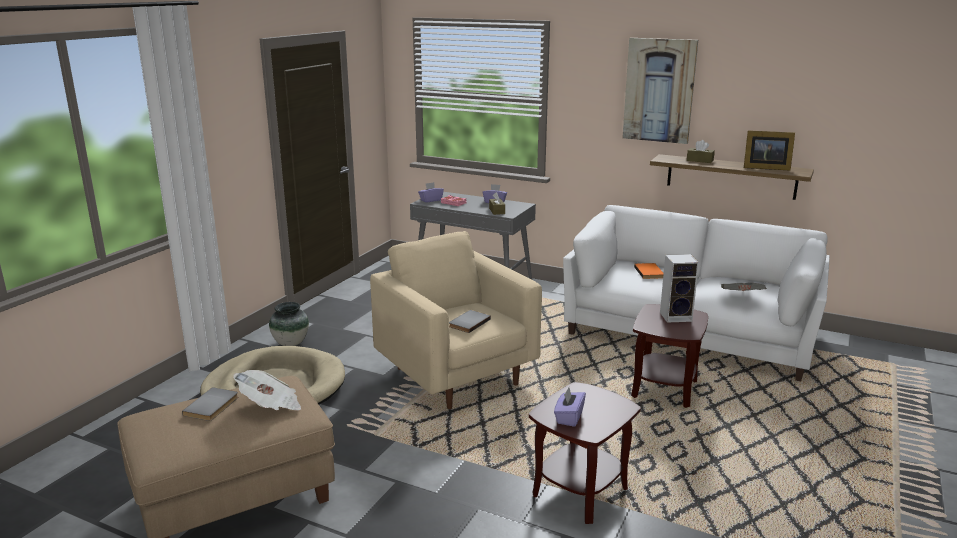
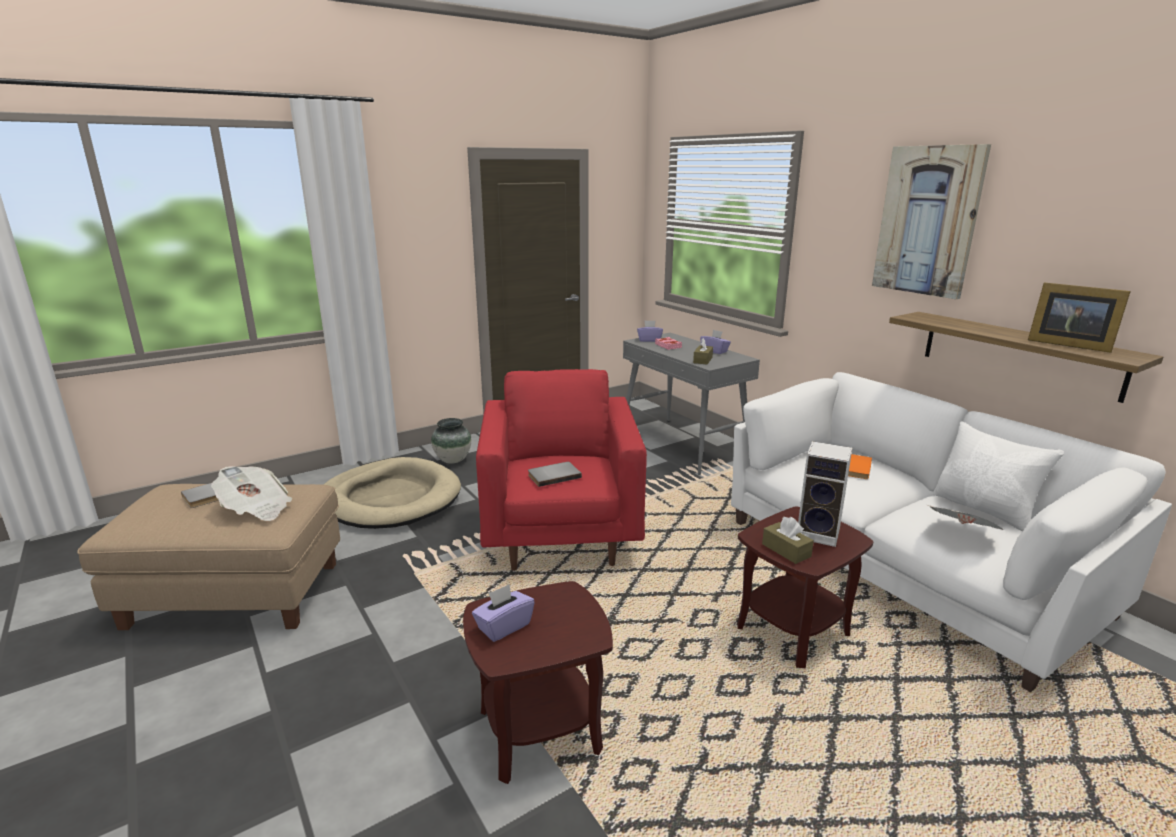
camera: 30 degrees right, 0 degrees up
beige armchair [370,231,542,409] -> red armchair [476,369,647,571]
brown tissue box [687,140,715,163] -> brown tissue box moved to [762,517,814,564]
none -> white pillow [933,421,1064,531]

